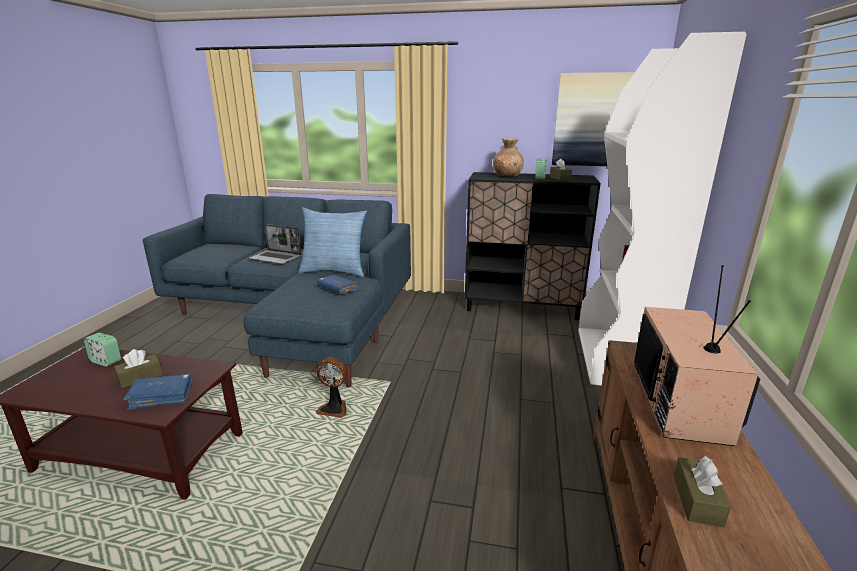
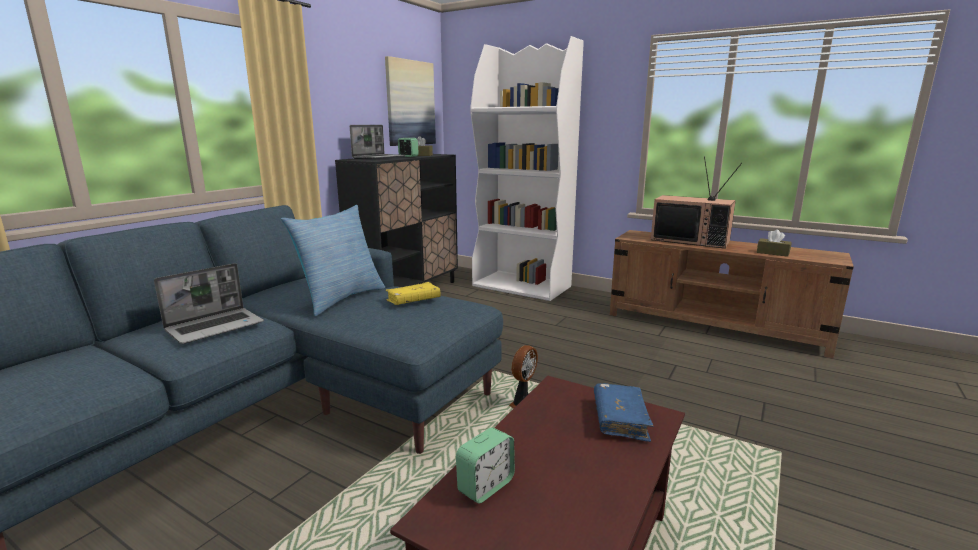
camera: 70 degrees left, 5 degrees down
brown tissue box [114,349,163,388] -> none
blue book [317,275,358,294] -> yellow book [385,282,441,305]
brown vase [493,138,524,176] -> laptop [350,125,406,160]

